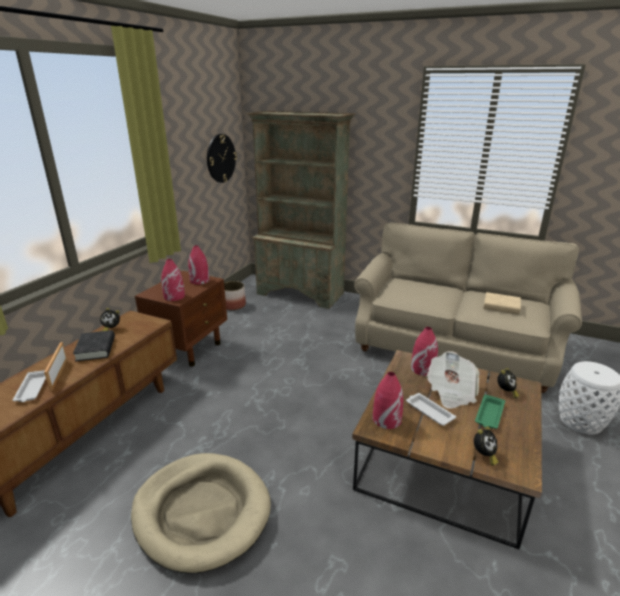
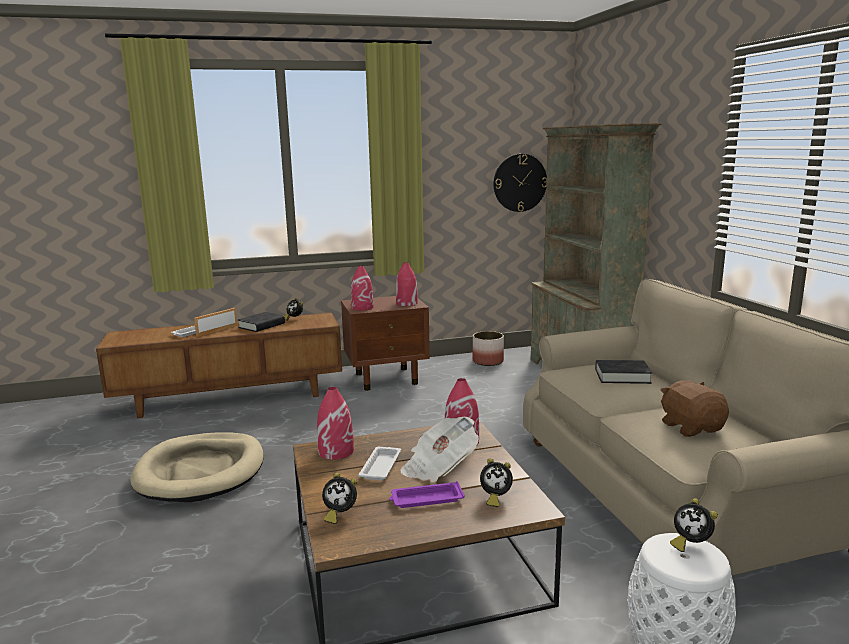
camera: 50 degrees right, 10 degrees down
green tray [475,394,505,429] -> purple tray [389,481,465,508]
beige book [483,292,521,315] -> brown plush toy [660,380,729,437]
none -> black book [595,360,652,384]
none -> alarm clock [670,498,718,552]

